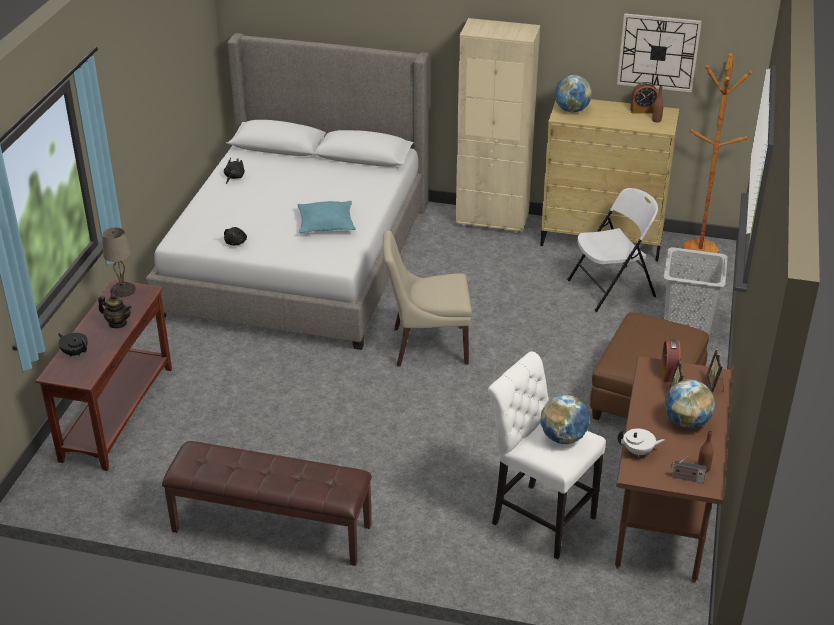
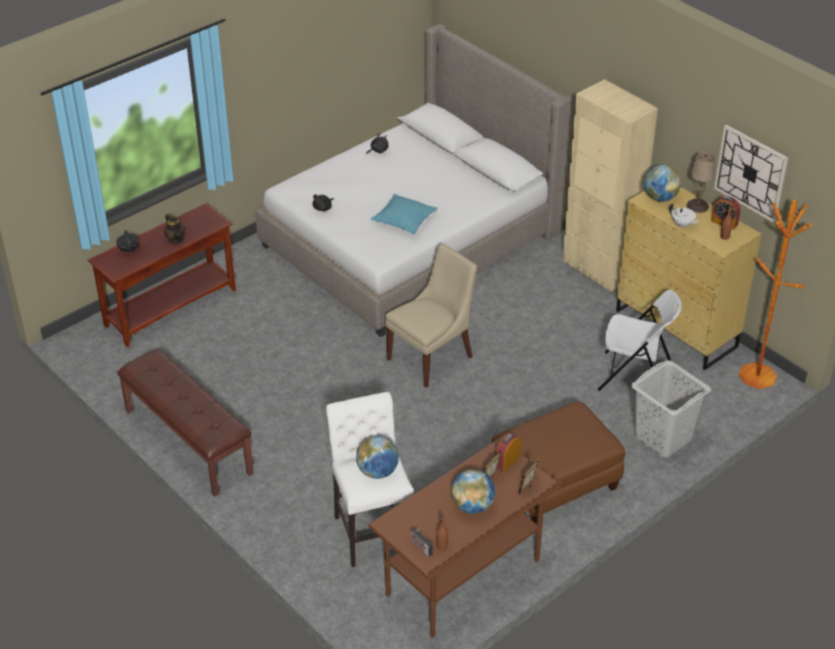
camera: 35 degrees right, 5 degrees up
beige table lamp [103,227,136,297] -> beige table lamp moved to [686,152,715,213]
beige chair [383,230,472,367] -> beige chair turned 105 degrees clockwise [385,244,477,388]
white teapot [617,429,665,457] -> white teapot moved to [669,203,701,228]

